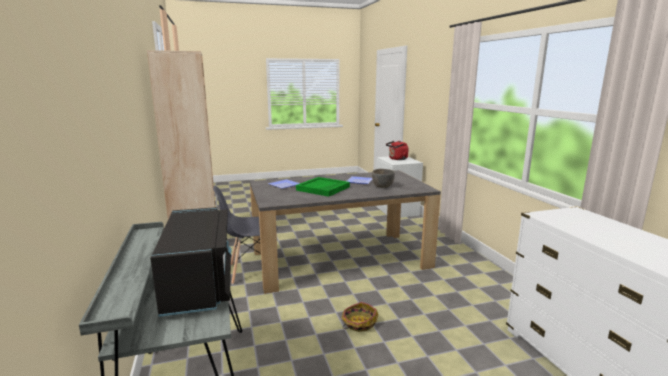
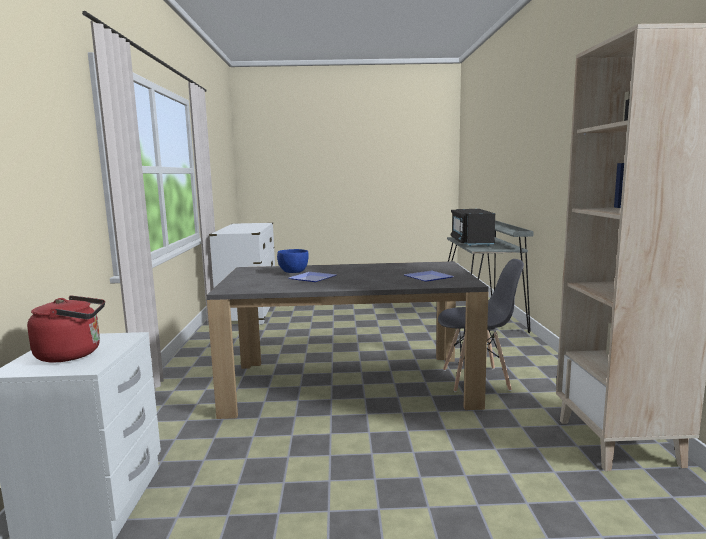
camera: 165 degrees left, 5 degrees down
green tray [296,177,350,197] -> none
basket [341,302,378,332] -> none
grey bowl [372,169,395,188] -> blue bowl [277,249,309,273]

